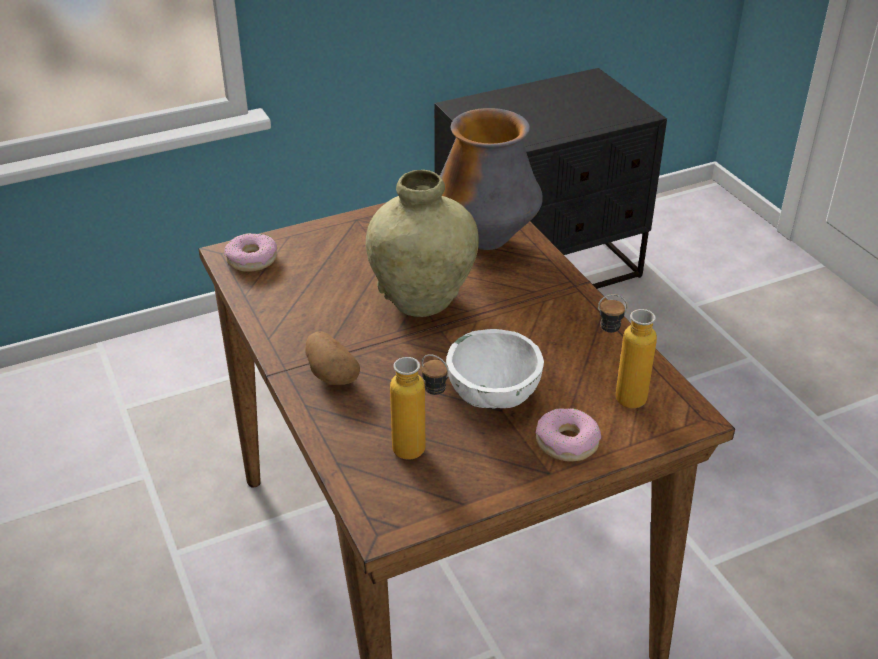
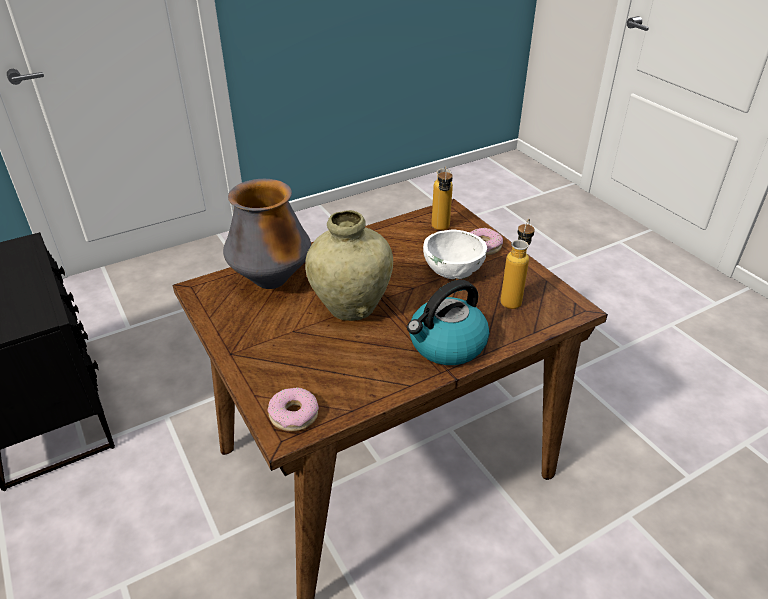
camera: 95 degrees left, 0 degrees up
potato [305,331,360,385] -> kettle [407,280,489,365]

